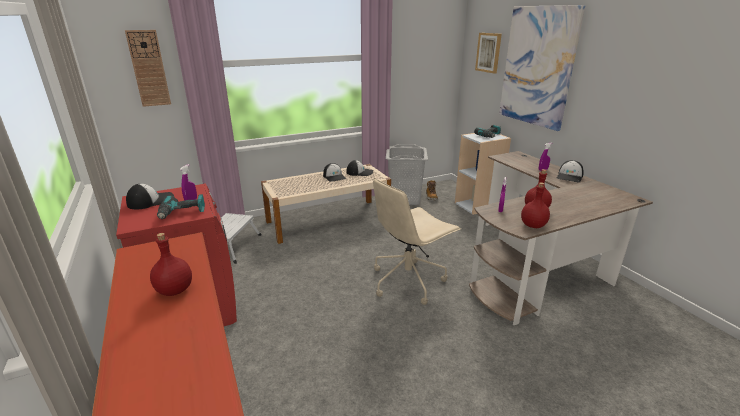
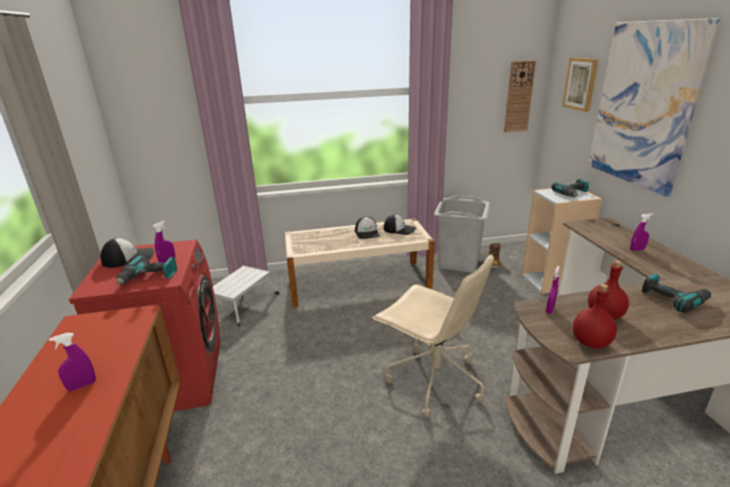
camera: 15 degrees right, 0 degrees up
wall clock [125,30,171,107] -> wall clock moved to [504,60,536,132]
red bottle [150,233,192,296] -> purple spray bottle [49,333,96,391]
beige office chair [373,178,461,305] -> beige office chair turned 120 degrees counterclockwise [373,254,494,418]
cap [557,160,584,183] -> none
none -> power drill [642,274,711,313]

